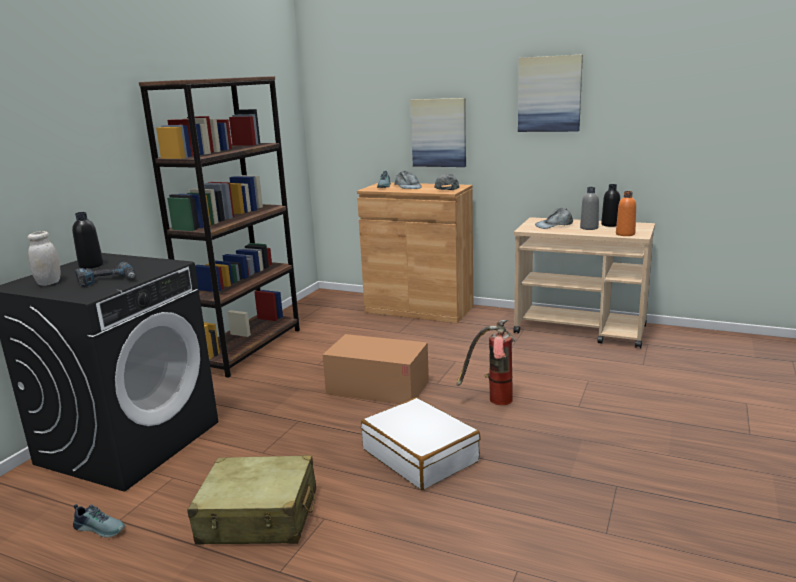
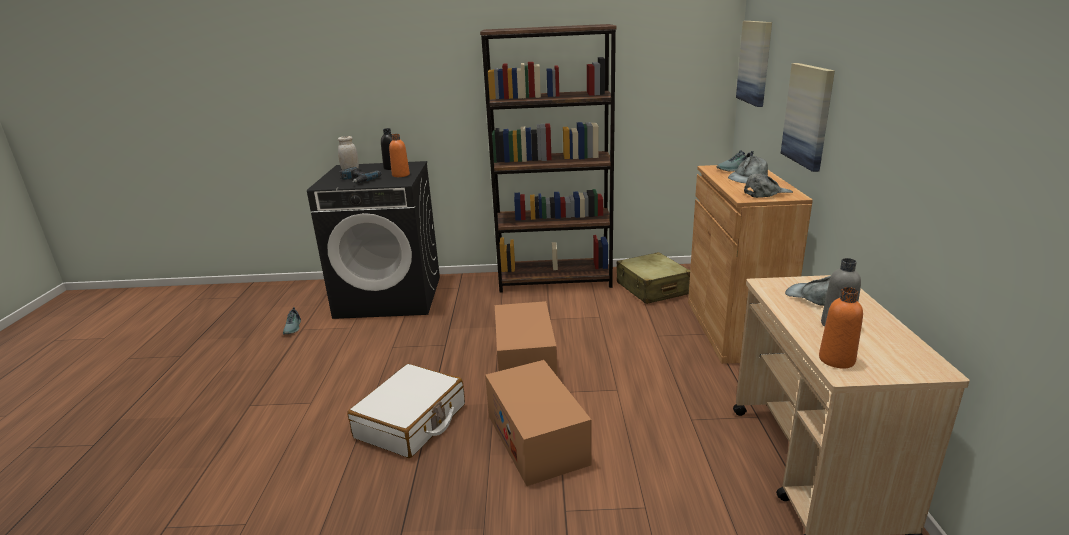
camera: 65 degrees right, 5 degrees up
beige suitcase [187,455,316,545] -> beige suitcase moved to [617,252,690,304]
fire extinguisher [457,320,516,405] -> cardboard box [485,360,592,486]
picture [518,55,583,132] -> picture moved to [736,21,772,107]
black bottle [601,184,620,227] -> none
none -> orange bottle [389,134,410,177]

